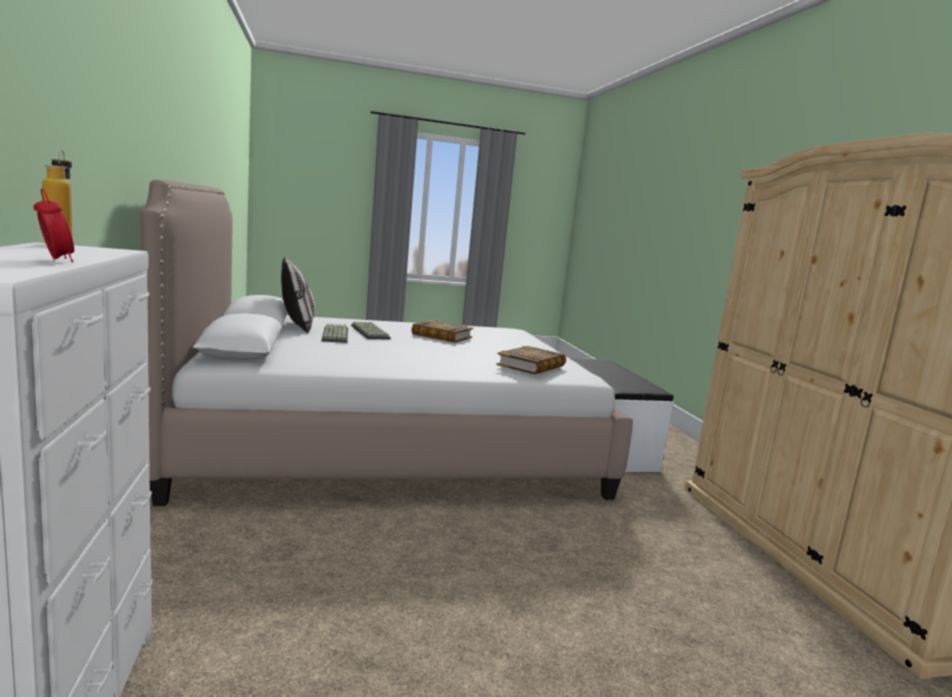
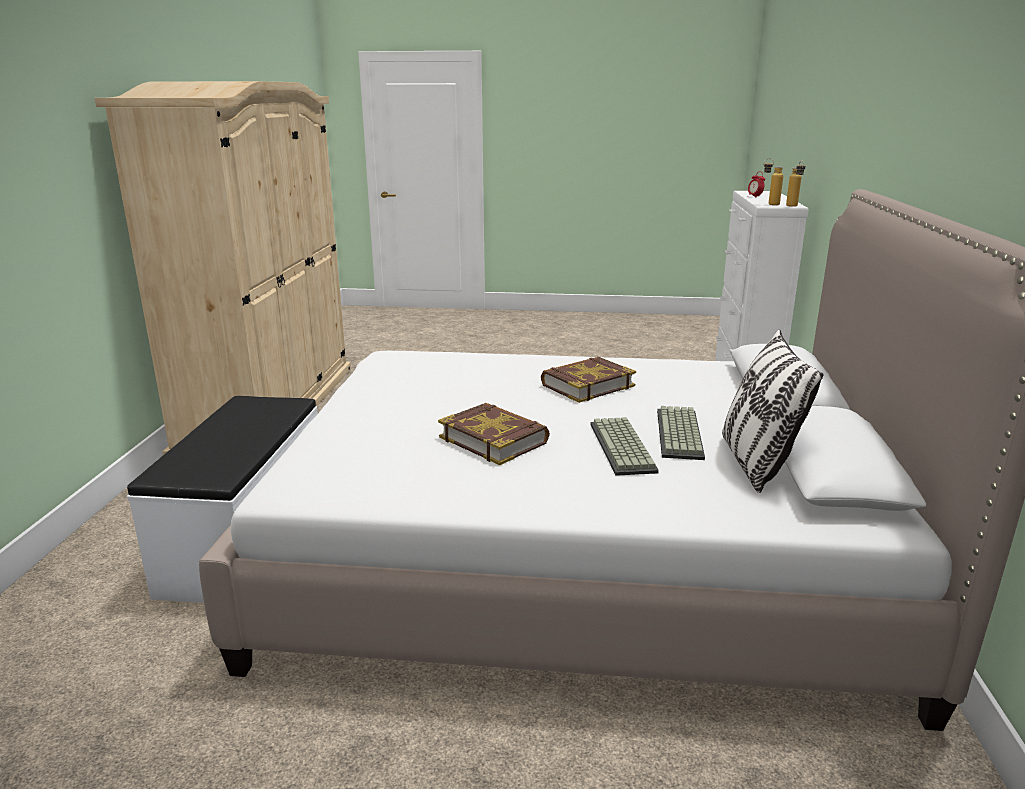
camera: 160 degrees left, 10 degrees up
book [496,346,566,374] -> book moved to [541,357,636,403]
none -> bottle [763,158,783,205]

